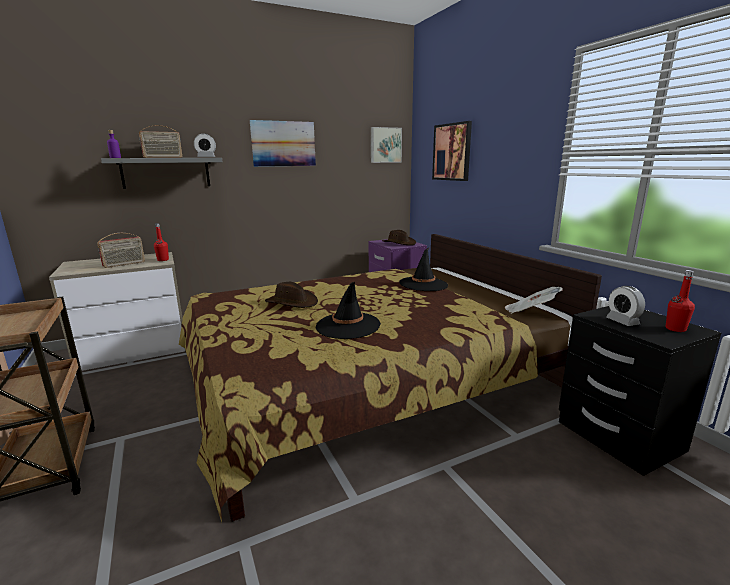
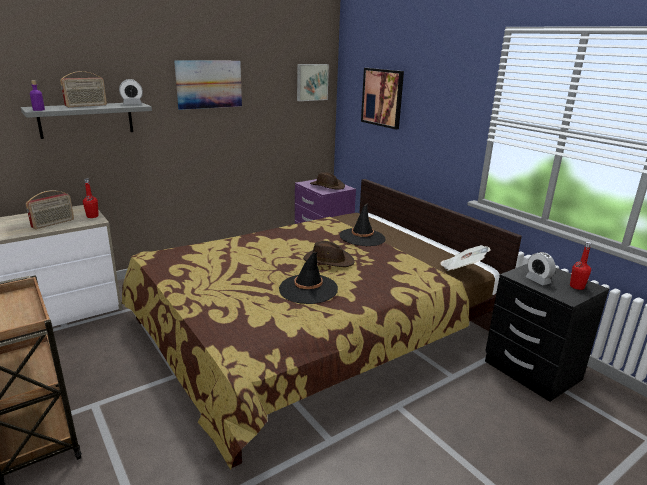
camera: 10 degrees left, 5 degrees up
brown hat [265,282,318,308] -> brown hat moved to [303,241,355,267]

